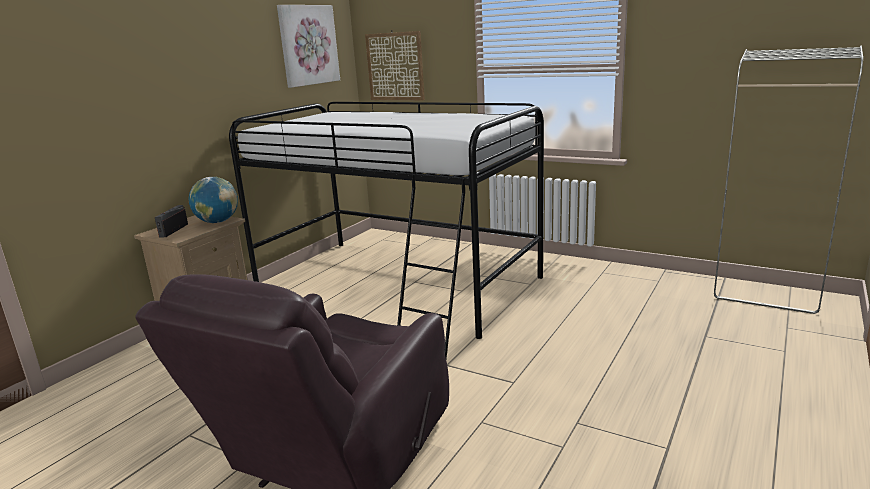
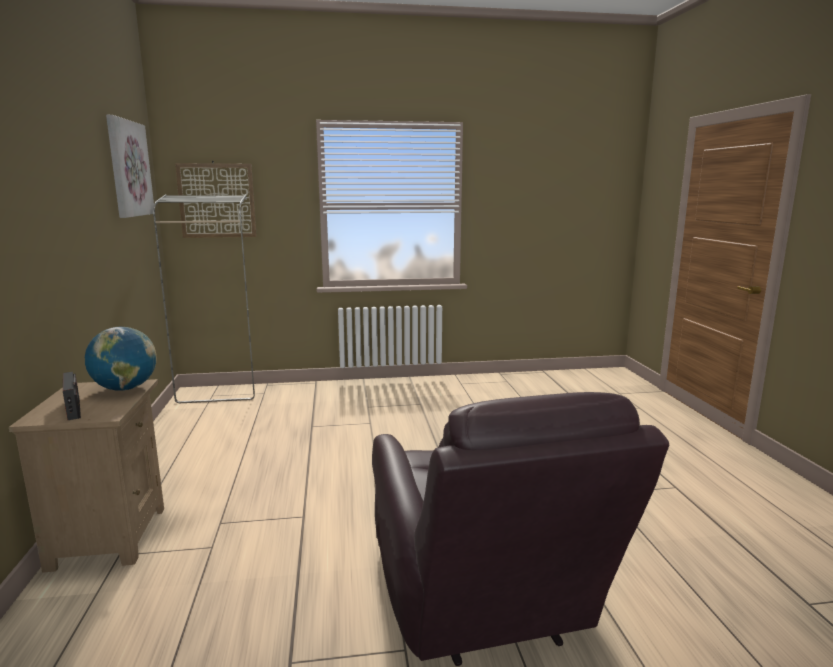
camera: 40 degrees left, 5 degrees down
black bed [229,102,544,358] -> none
grey clothes rack [714,46,864,314] -> grey clothes rack moved to [153,194,255,403]

